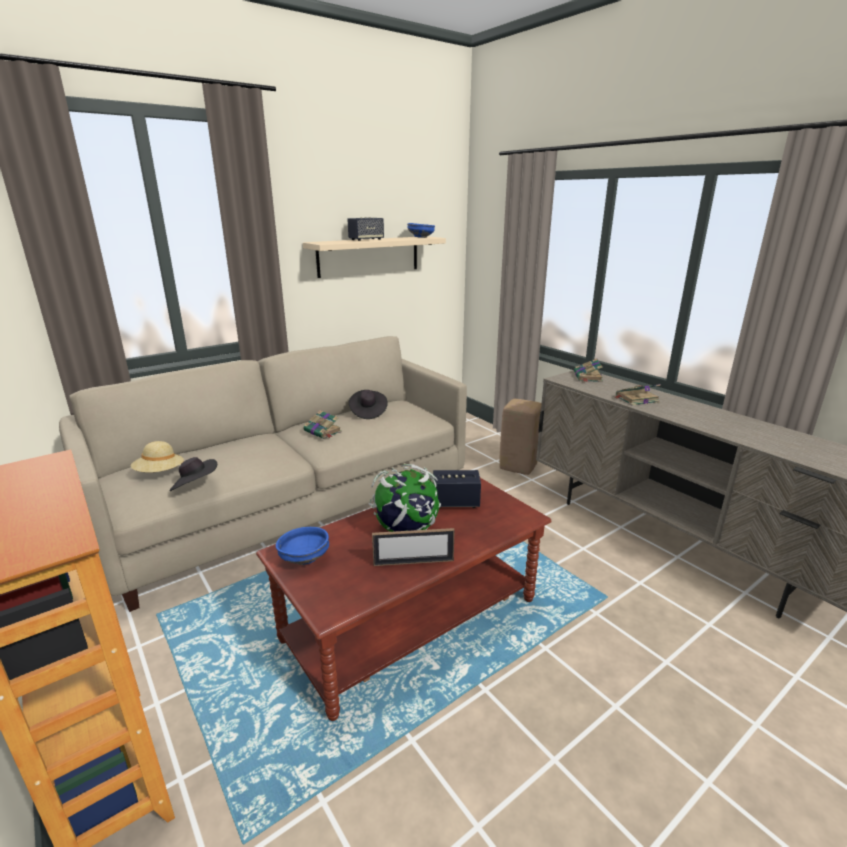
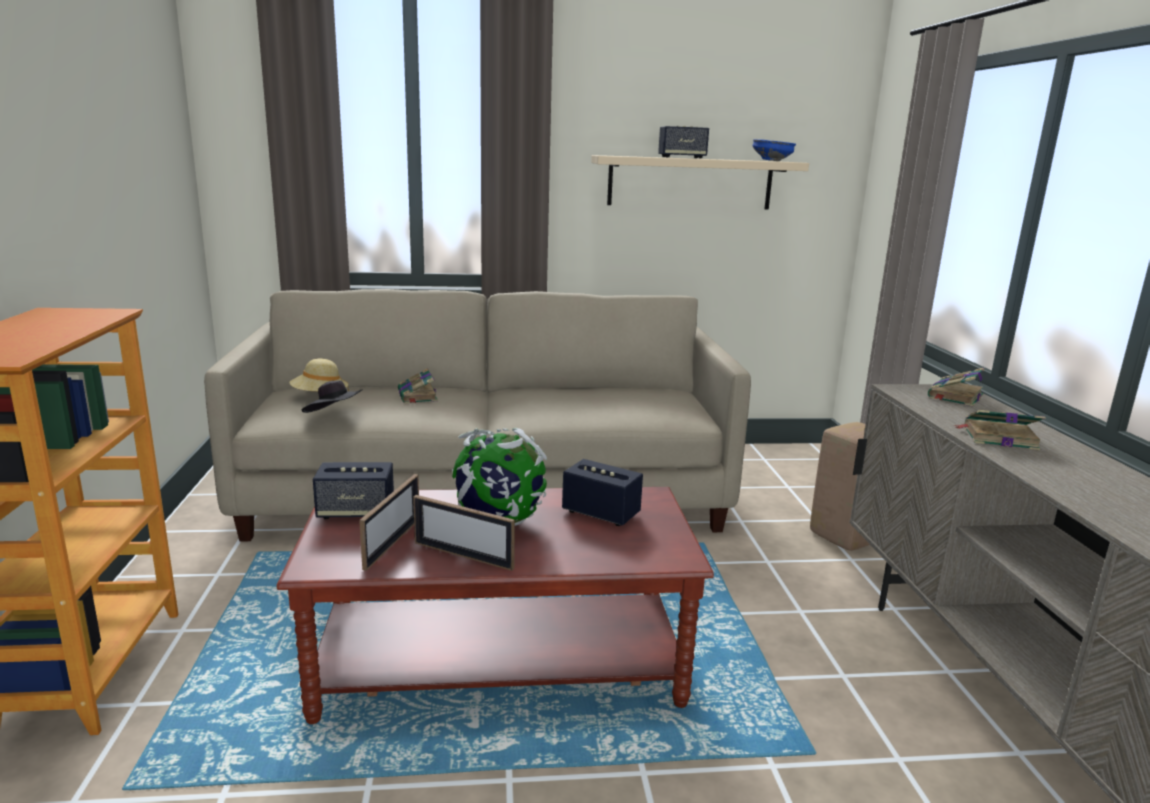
camera: 30 degrees right, 5 degrees down
blue bowl [276,527,329,565] -> speaker [313,462,394,519]
book [303,410,342,439] -> book moved to [398,368,438,403]
black hat [349,390,388,419] -> none
none -> picture frame [359,474,419,571]

